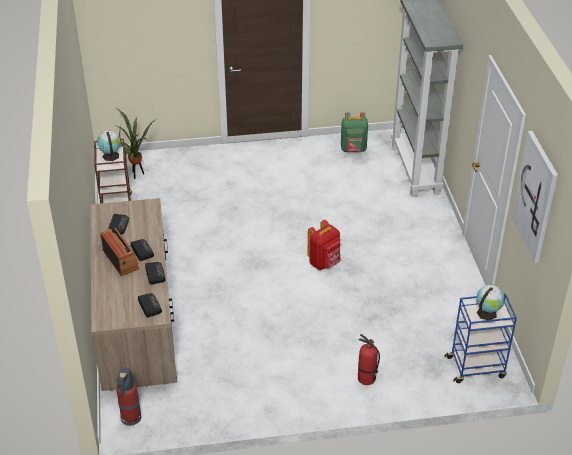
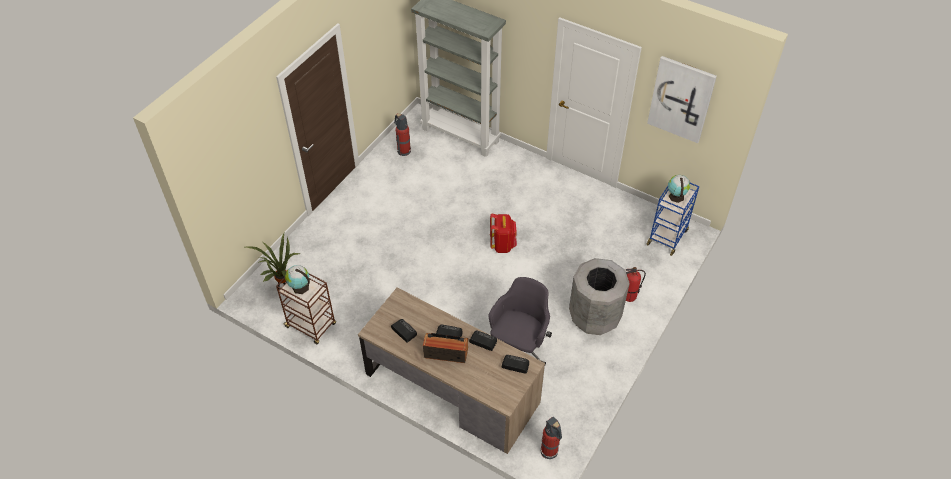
camera: 50 degrees left, 10 degrees up
green backpack [341,112,368,152] -> fire extinguisher [394,113,411,156]
none -> grey office chair [489,277,552,365]
none -> grey trash can [569,258,630,335]

